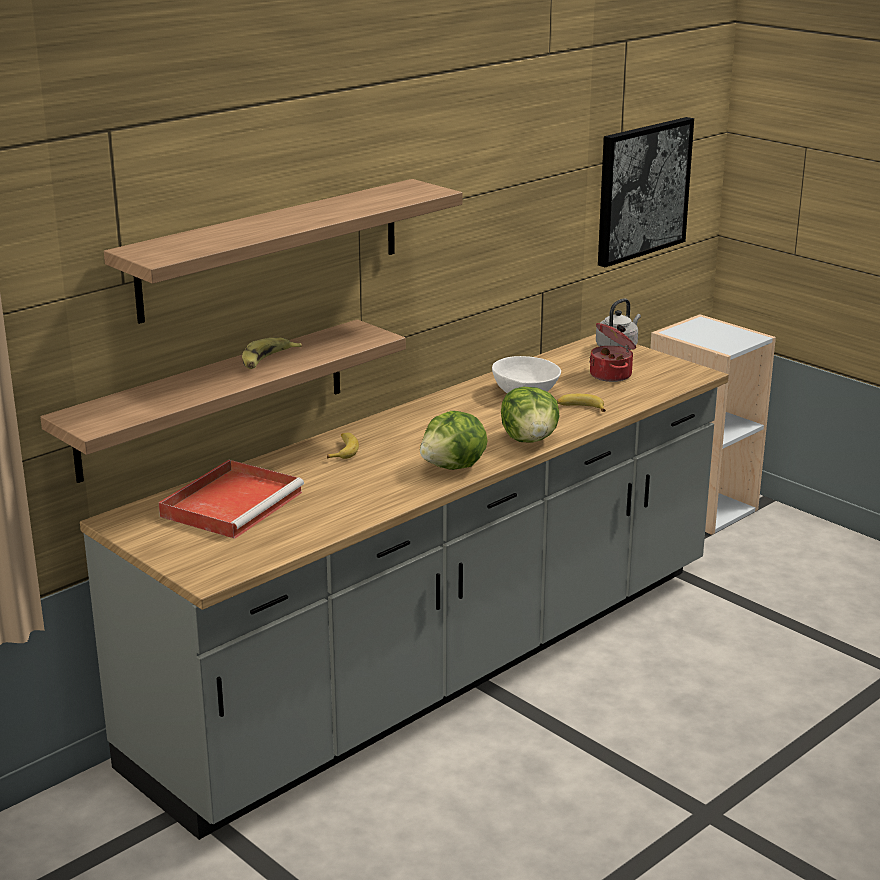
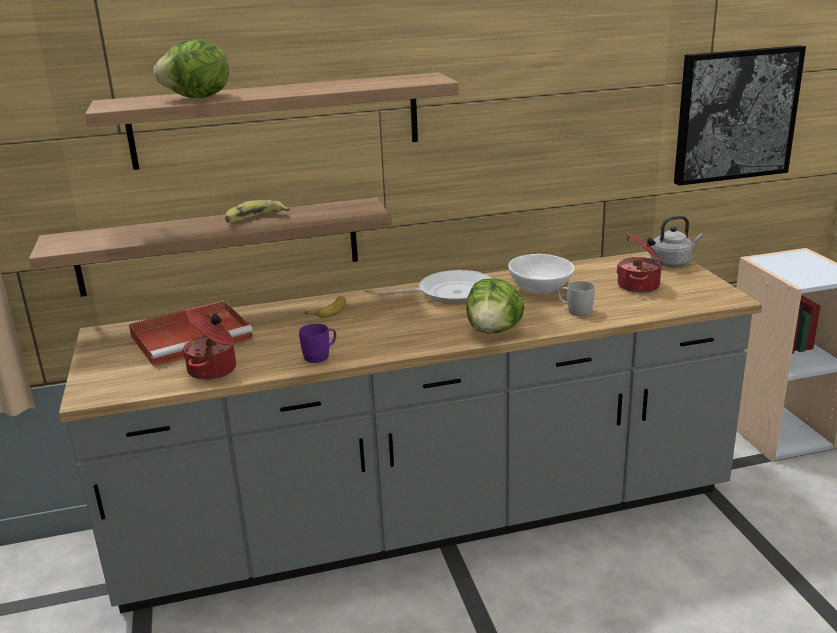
camera: 30 degrees right, 0 degrees up
lettuce [420,411,487,470] -> lettuce moved to [153,39,229,98]
banana [557,394,606,412] -> white mug [558,281,595,316]
none -> cooking pot [182,309,236,380]
none -> purple mug [299,324,336,363]
none -> frying pan [377,270,491,305]

